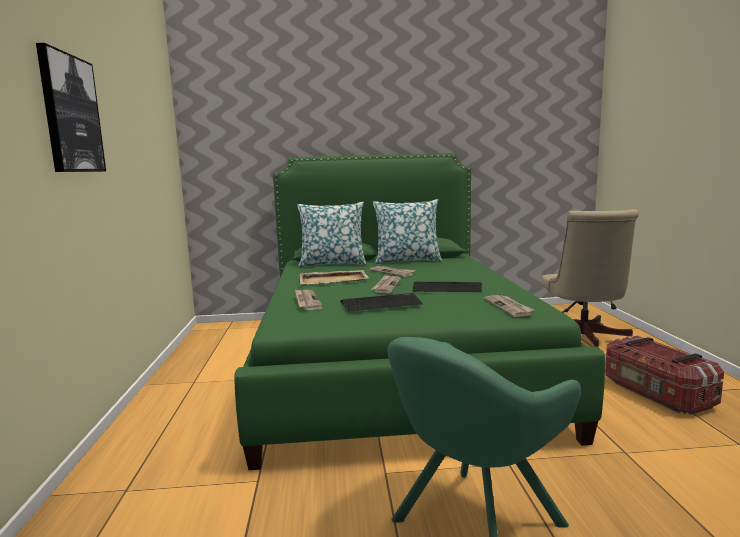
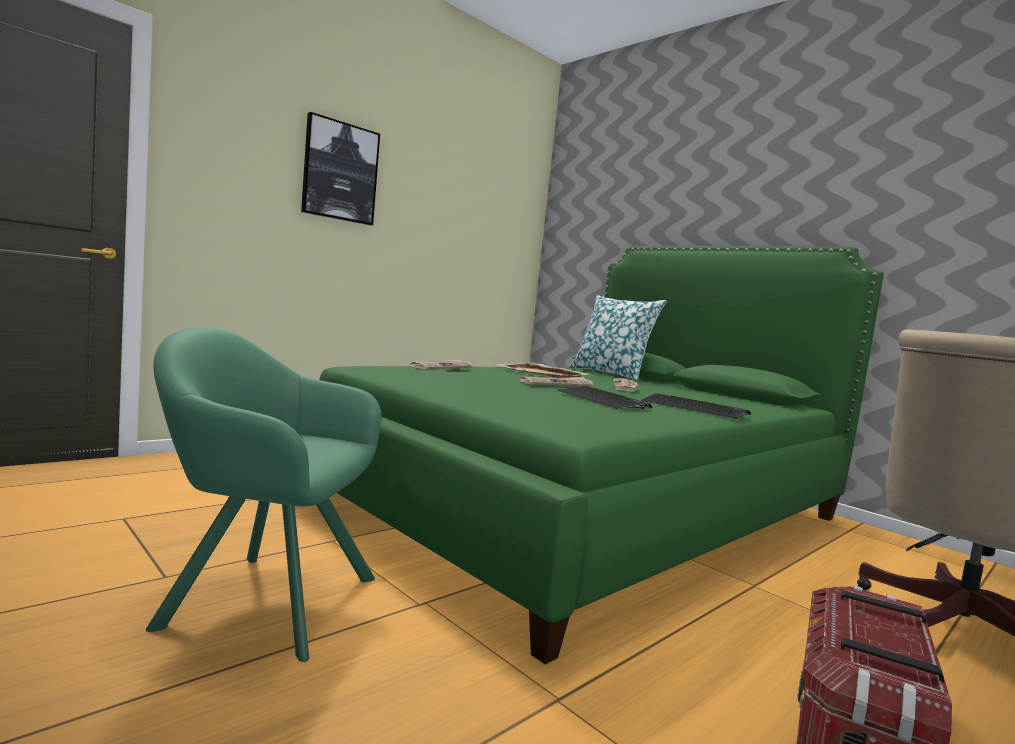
camera: 50 degrees right, 5 degrees down
keyboard [340,293,423,311] -> keyboard moved to [641,393,751,419]
pillow [373,199,442,264] -> none
newspaper [484,295,535,317] -> none

